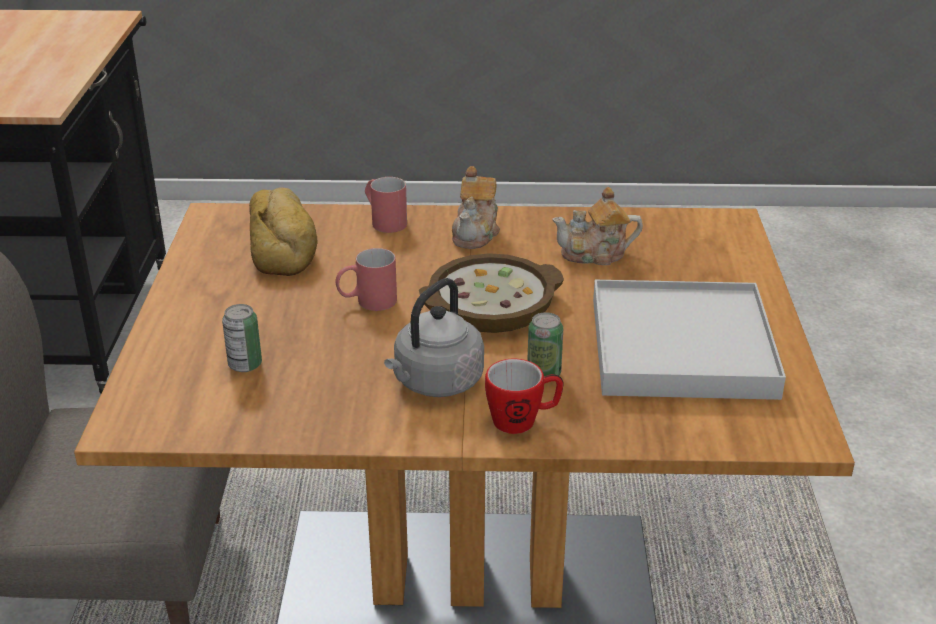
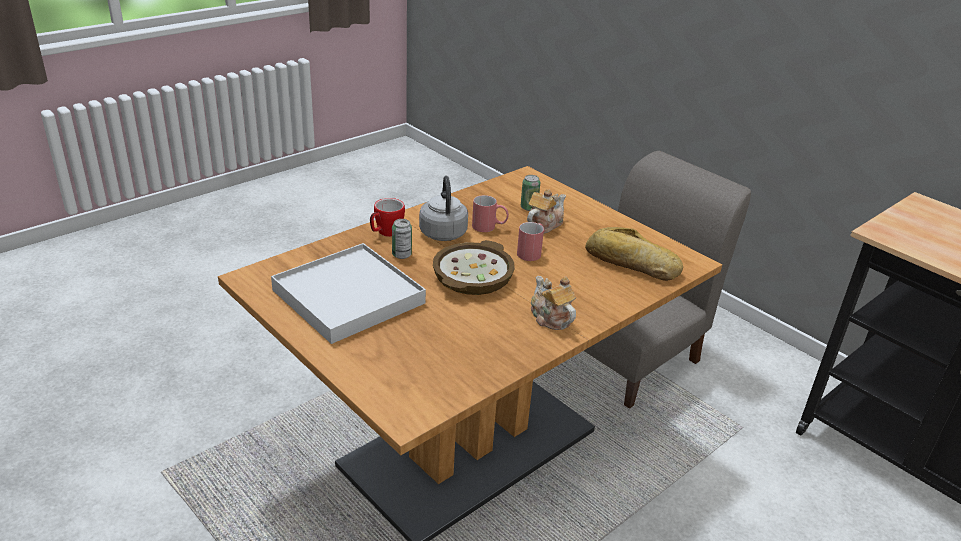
camera: 135 degrees right, 0 degrees up
red mug [365,177,407,233] -> red mug moved to [472,195,509,232]
teapot [552,187,643,265] -> teapot moved to [527,189,566,233]

